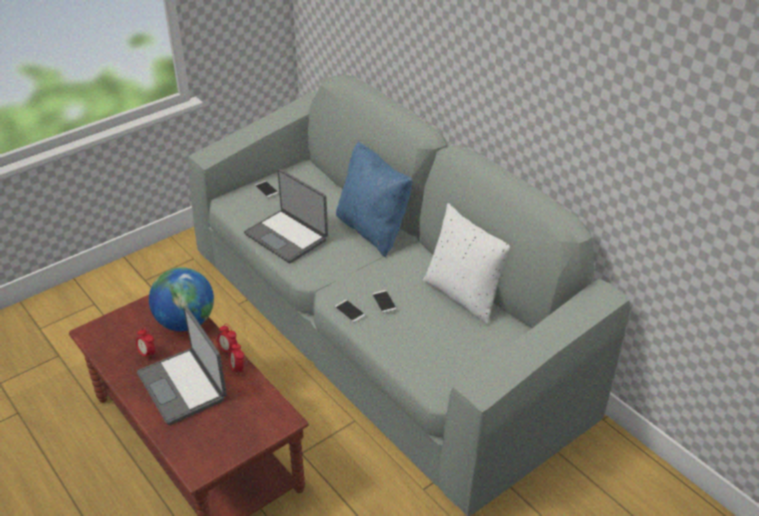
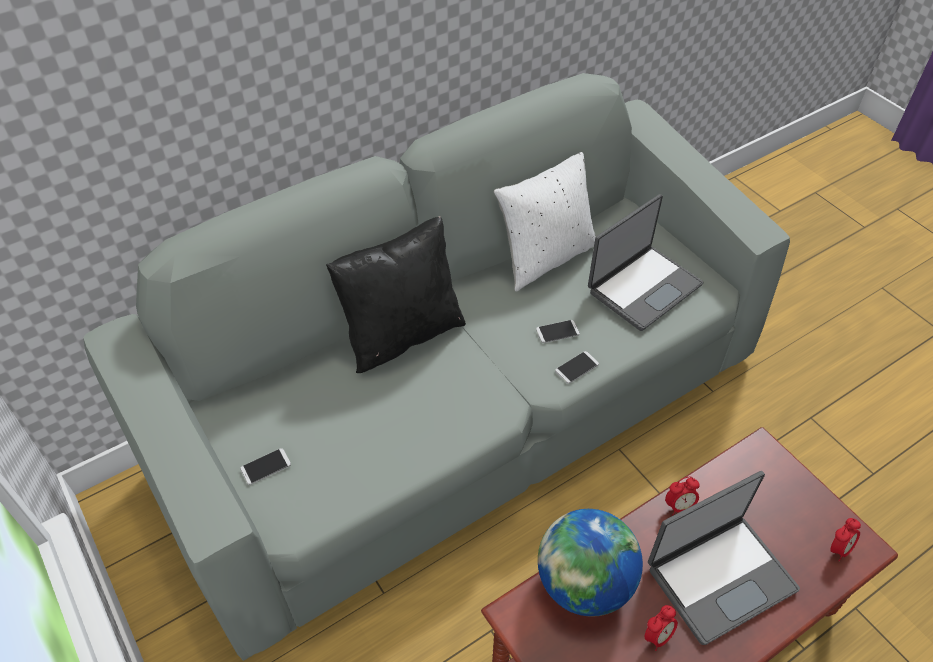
camera: 85 degrees left, 10 degrees up
alarm clock [217,324,237,354] -> alarm clock moved to [831,518,861,562]
laptop [244,169,328,263] -> laptop moved to [588,194,704,331]
blue pillow [336,141,412,257] -> black pillow [326,216,466,373]

